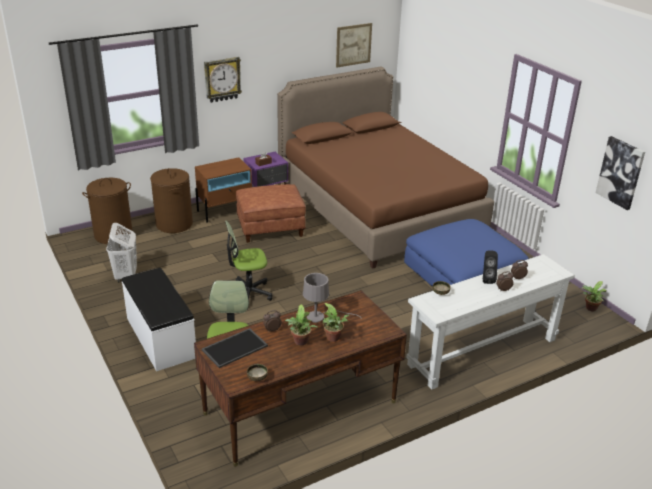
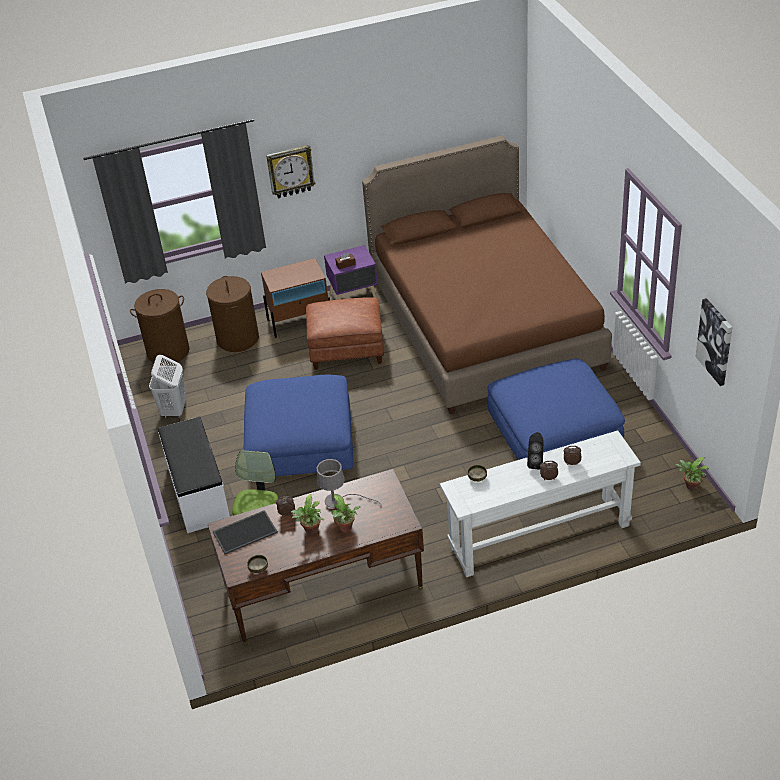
camera: 15 degrees right, 10 degrees up
office chair [225,221,272,301] -> blue ottoman [244,375,353,476]
picture [336,23,372,67] -> none

